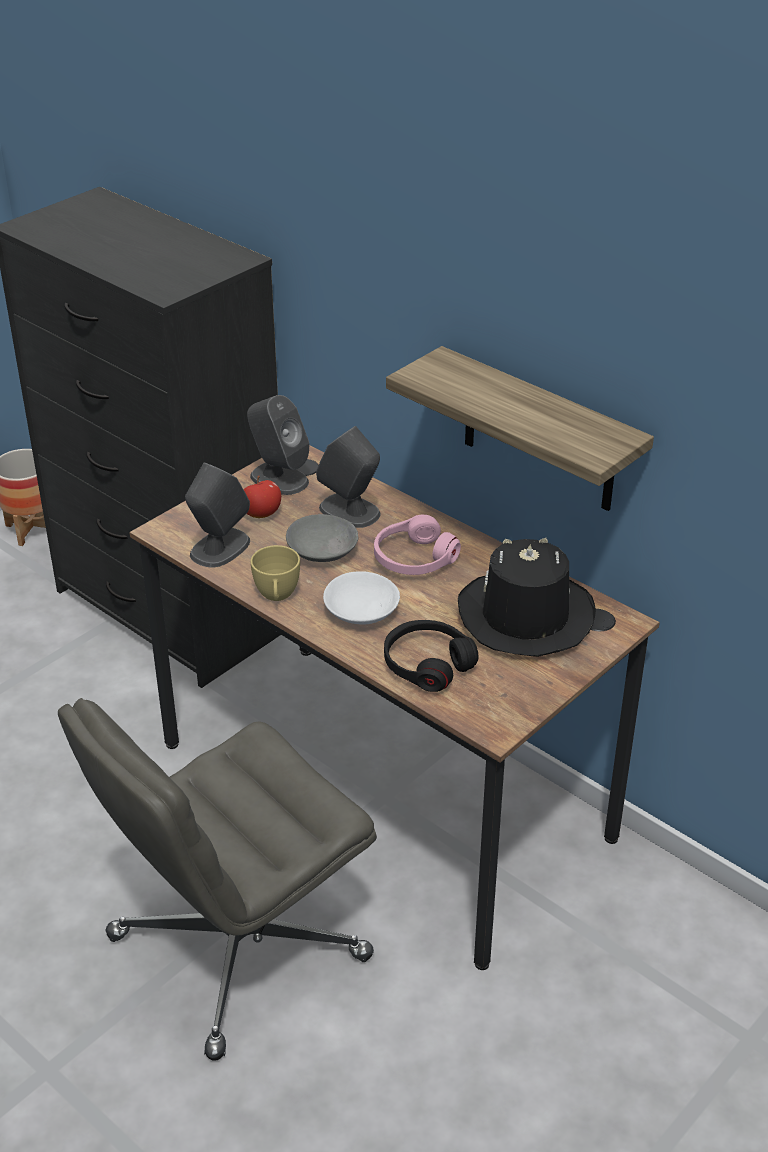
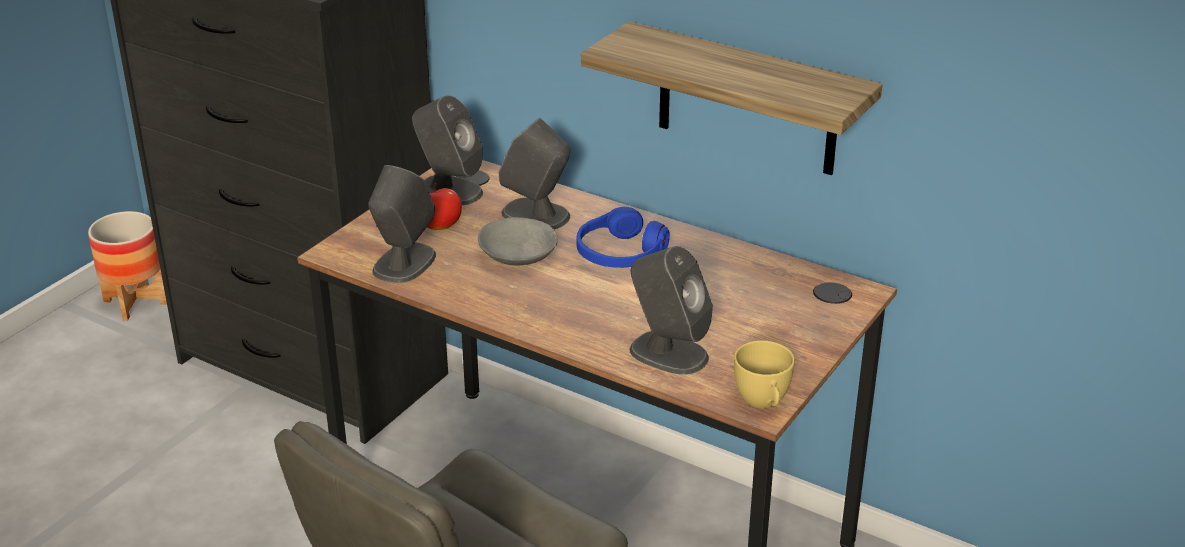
camera: 10 degrees left, 5 degrees down
yellow cup [250,545,300,601] -> yellow cup moved to [734,340,795,409]
white bowl [323,571,400,624] -> none
pink headphones [374,515,461,575] -> blue headphones [577,207,670,268]
black headphones [384,620,478,692] -> grey speaker [630,246,713,375]
black hat [458,538,596,657] -> none

